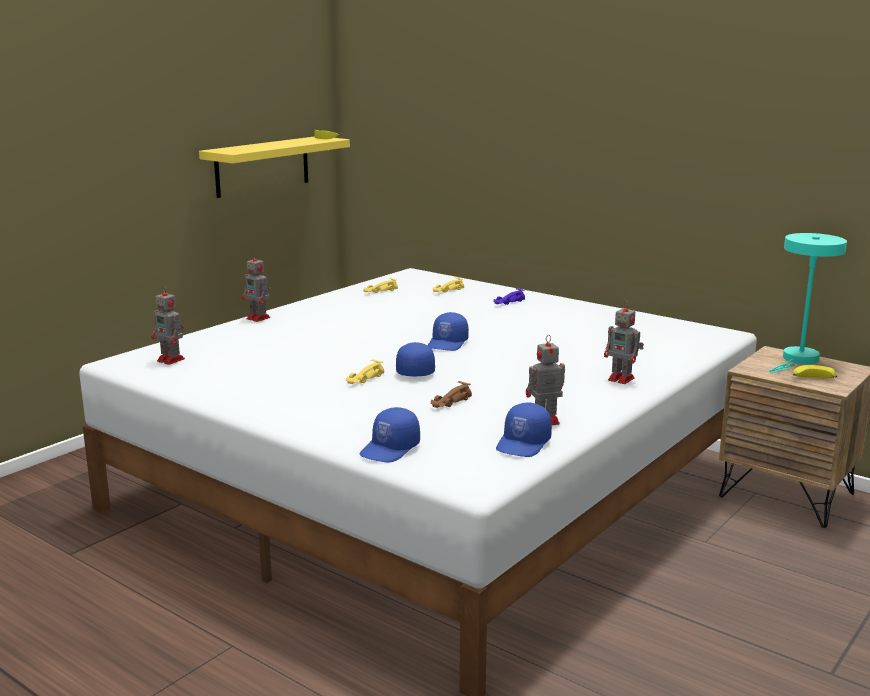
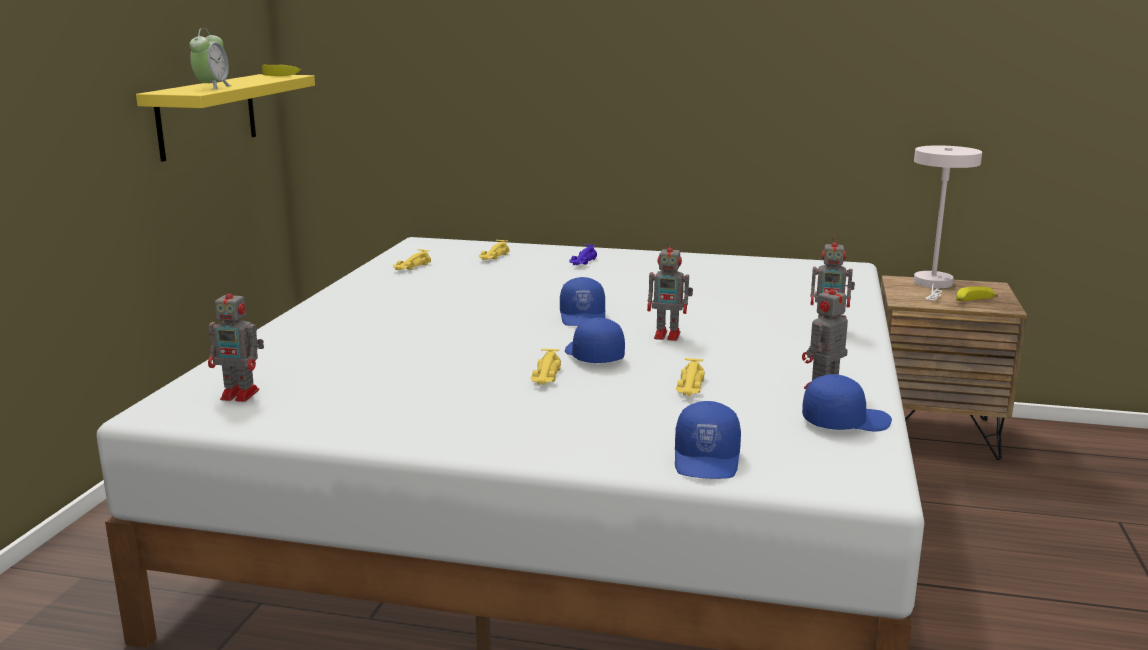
camera: 25 degrees left, 0 degrees up
toy robot [242,254,271,322] -> toy robot moved to [647,239,693,341]
brown toy car [430,381,472,408] -> yellow toy car [676,358,704,396]
blue cap [496,402,552,457] -> blue cap turned 105 degrees counterclockwise [802,374,892,431]
turquoise table lamp [769,233,847,372] -> white table lamp [914,145,982,300]
none -> alarm clock [189,28,232,90]

